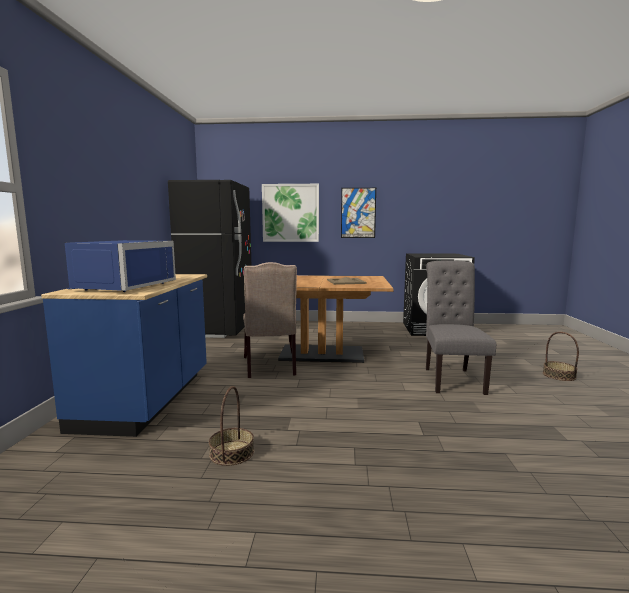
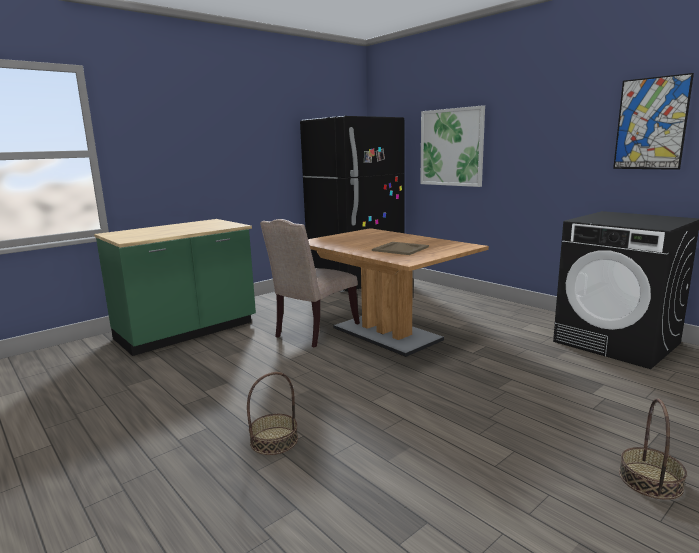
camera: 45 degrees right, 5 degrees up
blue counter [41,274,207,437] -> green counter [94,219,256,356]
blue microwave [65,240,176,292] -> none
basket [209,386,254,466] -> basket moved to [247,372,298,455]
picture [341,188,376,238] -> picture moved to [613,73,694,170]
grey chair [426,260,496,395] -> none

